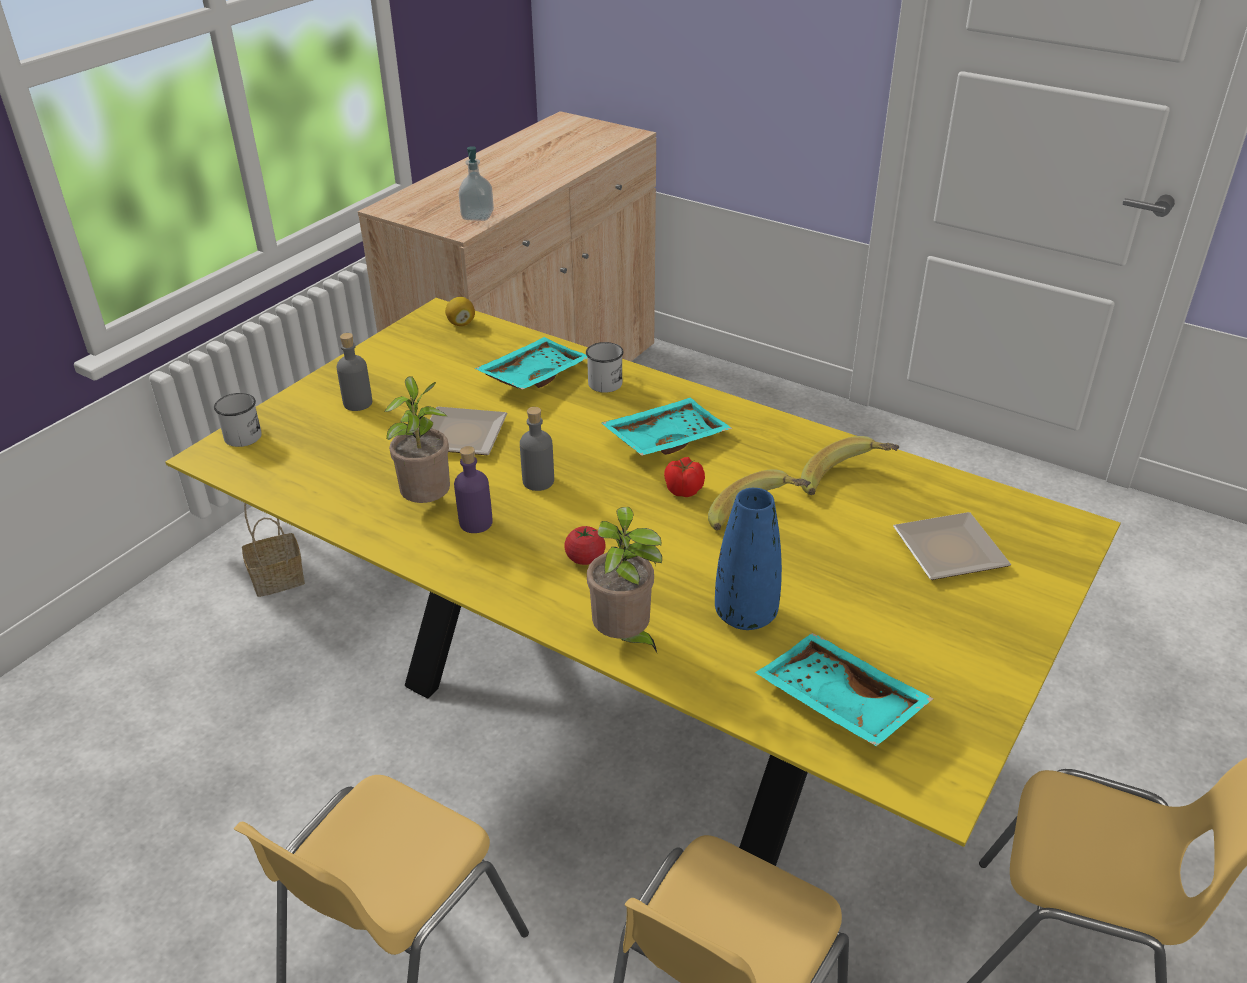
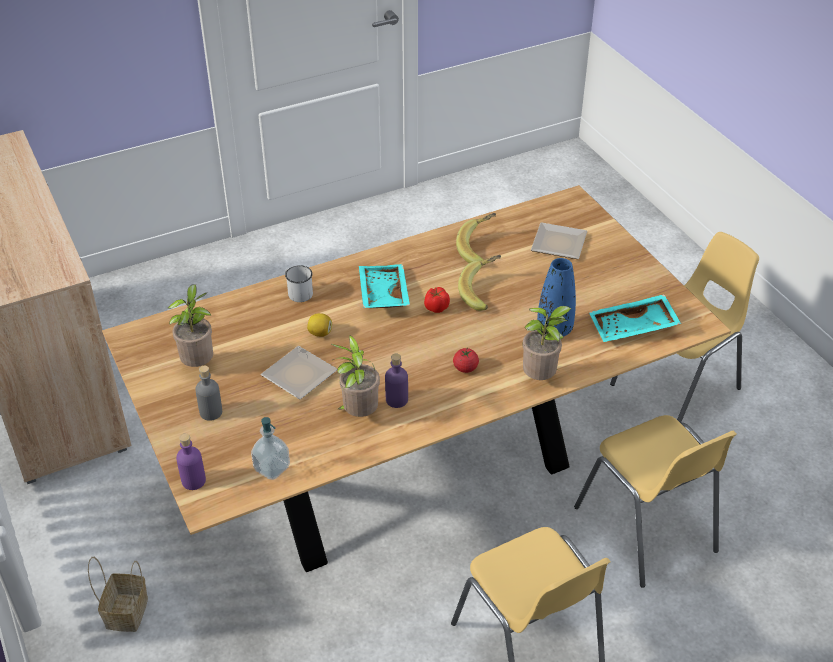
camera: 60 degrees left, 5 degrees up
yellow dining table [166,298,1121,866] -> brown dining table [102,185,731,572]
white mug [214,393,262,447] -> purple bottle [176,433,206,490]
lemon [445,297,475,326] -> lemon moved to [307,313,332,337]
soap dispenser [459,146,494,221] -> soap dispenser moved to [251,417,290,480]
turquoise tray [475,337,587,390] -> none
grey bottle [520,407,554,491] -> none
none -> potted plant [168,284,213,367]

